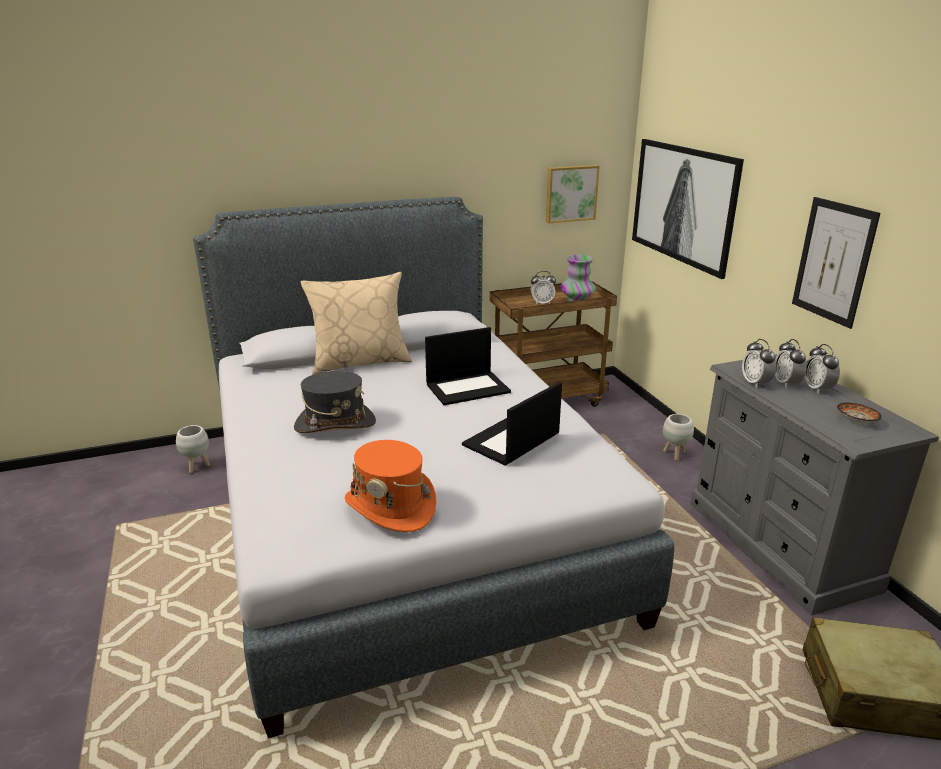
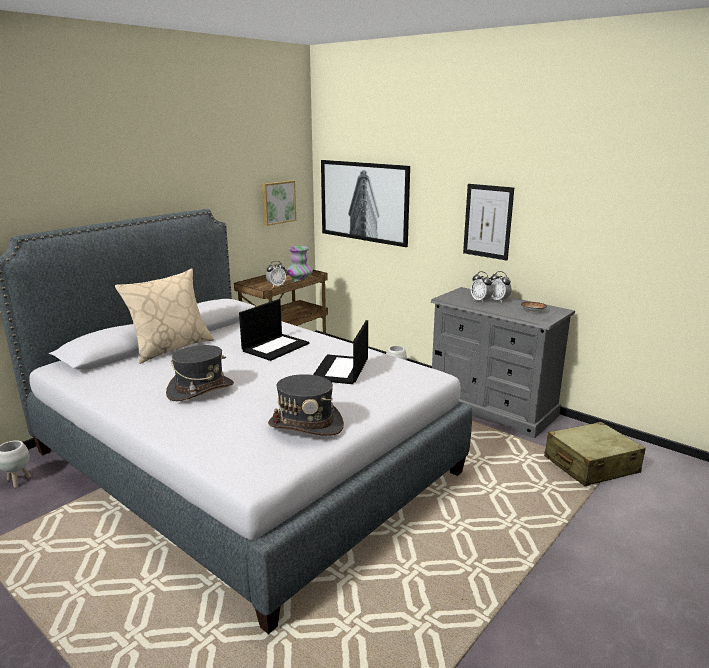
camera: 30 degrees left, 5 degrees down
orange hat [345,440,436,532] -> grey hat [268,374,344,436]
alarm clock [742,339,776,388] -> none

